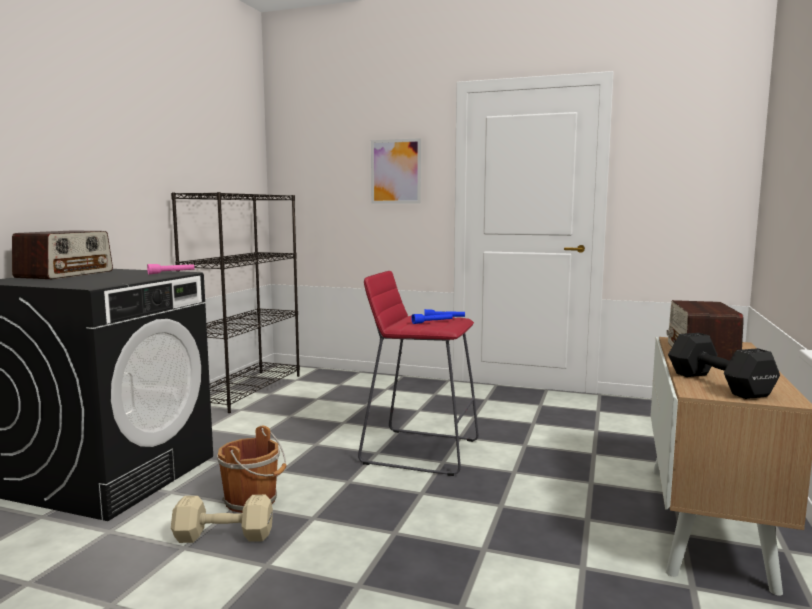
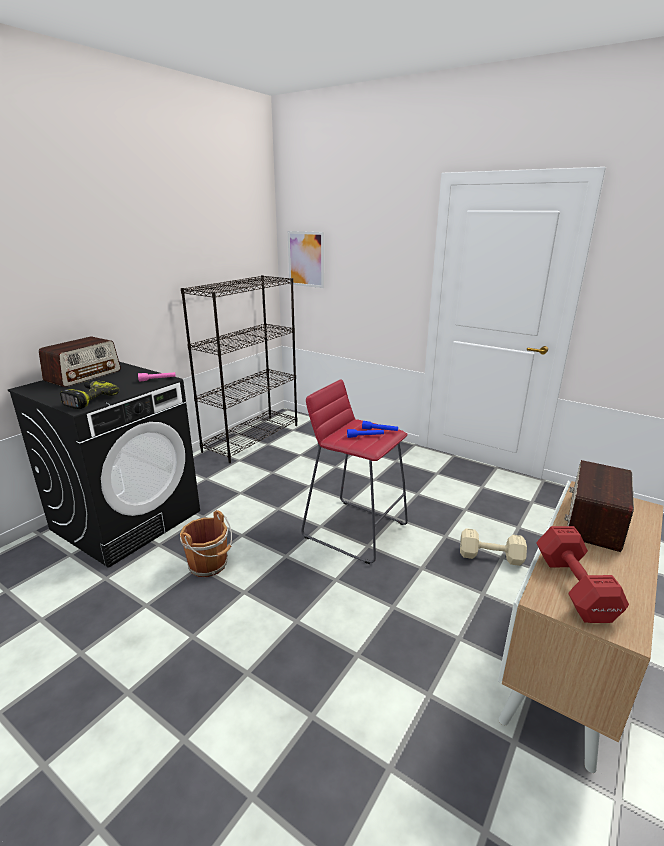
camera: 15 degrees right, 15 degrees up
beige dumbbell [171,495,273,543] -> beige dumbbell moved to [460,528,527,566]
picture [371,138,421,204] -> picture moved to [288,231,324,288]
black dumbbell [668,333,780,399] -> red dumbbell [536,526,629,623]
none -> power drill [60,380,119,409]

